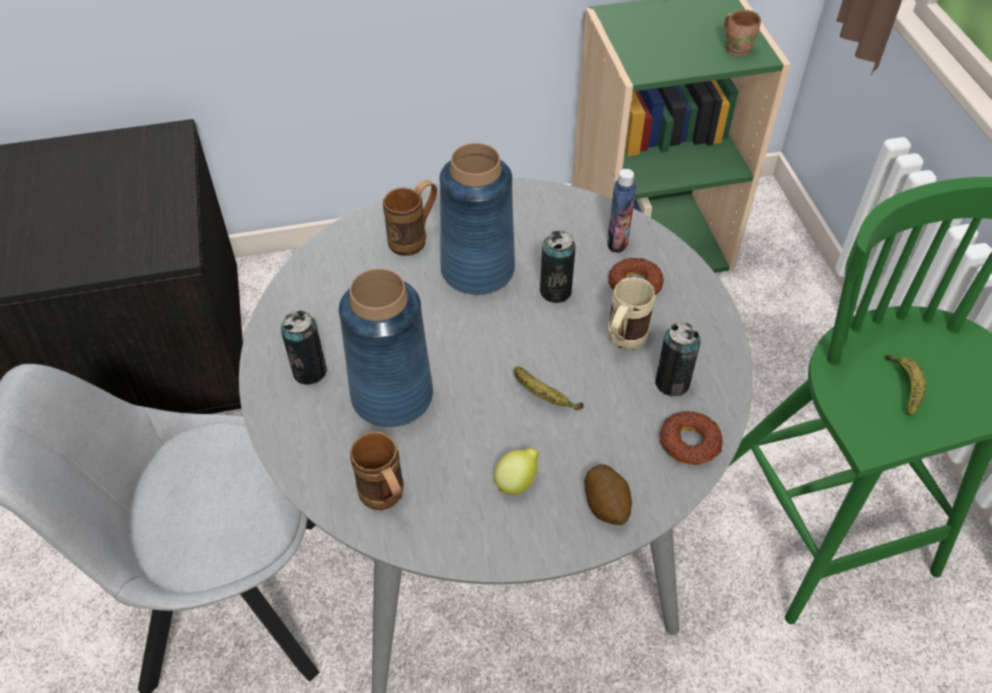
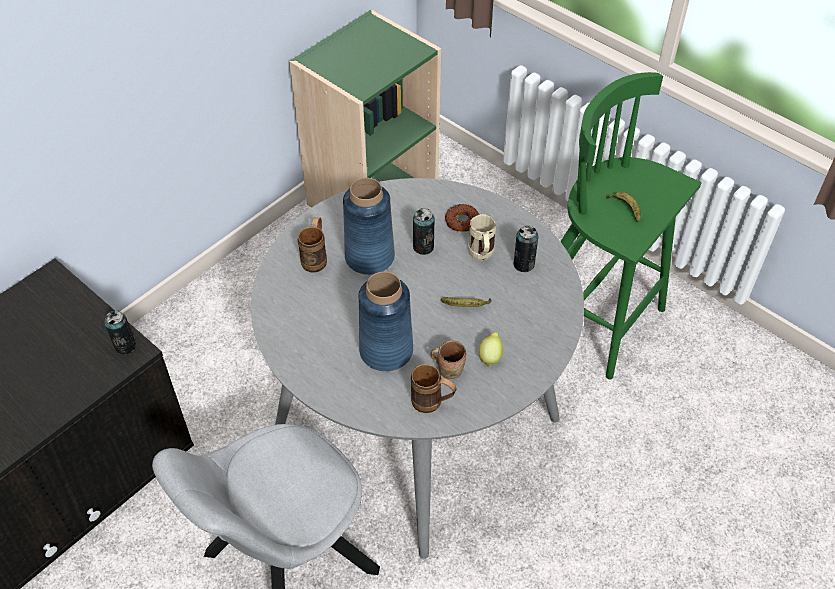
camera: 35 degrees left, 0 degrees up
can [281,311,327,385] -> can moved to [104,310,136,355]
potato [584,464,632,525] -> none
bottle [607,169,636,253] -> none
donut [660,411,722,465] -> none
brown mug [724,10,761,56] -> brown mug moved to [431,340,466,380]

